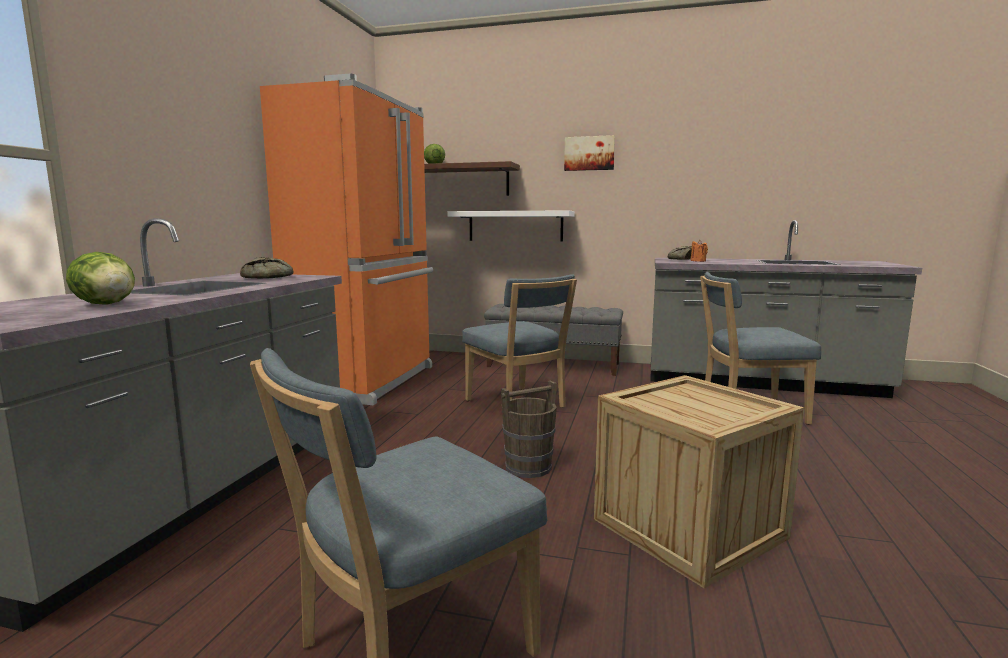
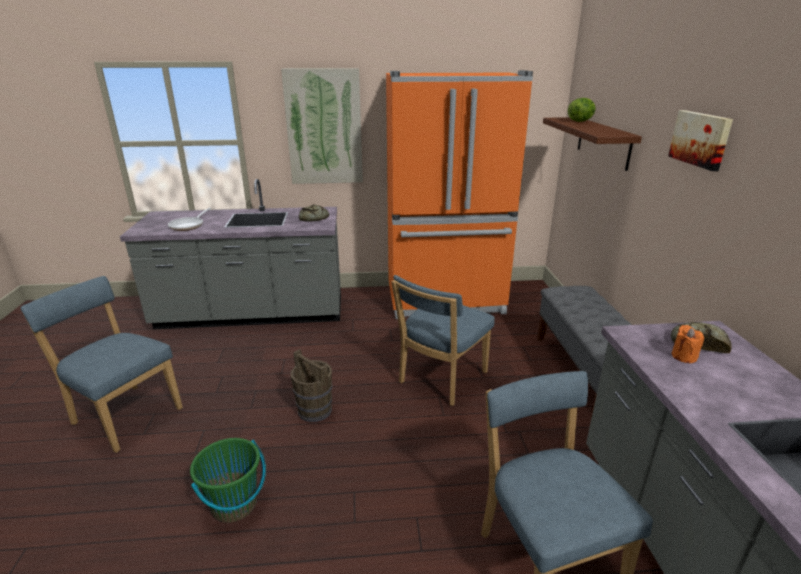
camera: 70 degrees right, 15 degrees up
lettuce [66,252,135,305] -> frying pan [168,208,211,231]
white shelf [448,210,575,241] -> none
crate [594,375,804,589] -> green bucket [190,438,266,523]
none -> picture [281,68,363,184]

